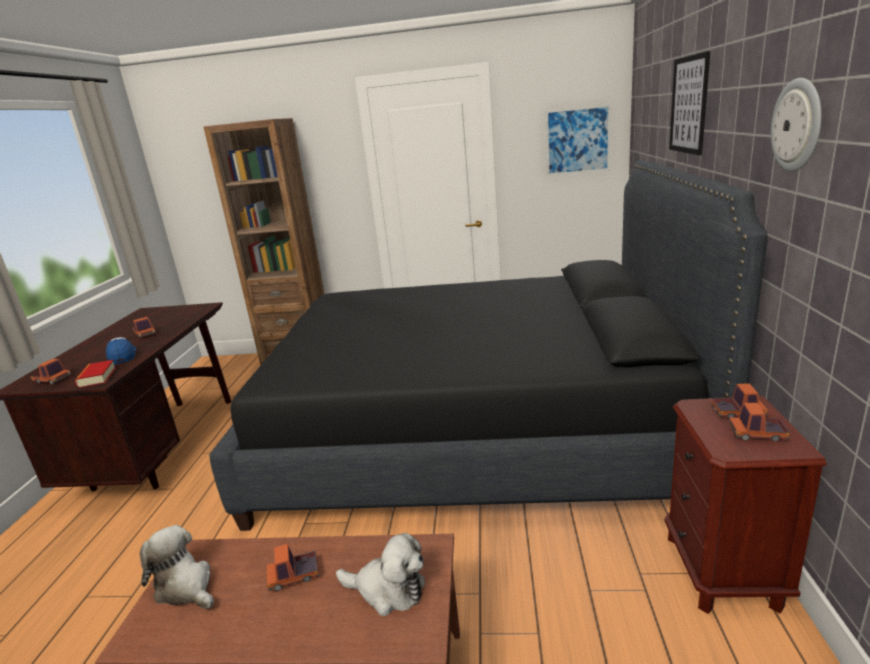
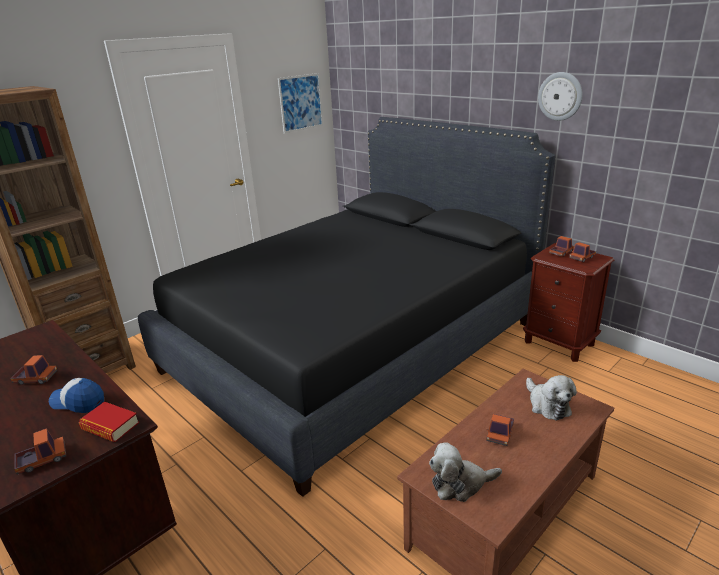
camera: 50 degrees left, 5 degrees up
plush toy [336,533,425,616] -> plush toy turned 105 degrees clockwise [526,375,577,421]
picture [669,51,710,155] -> none

